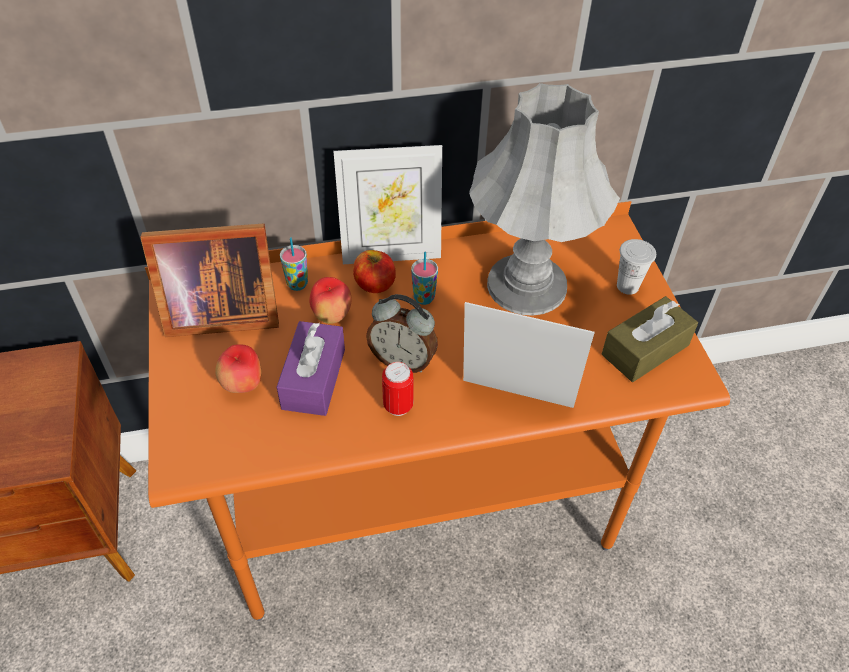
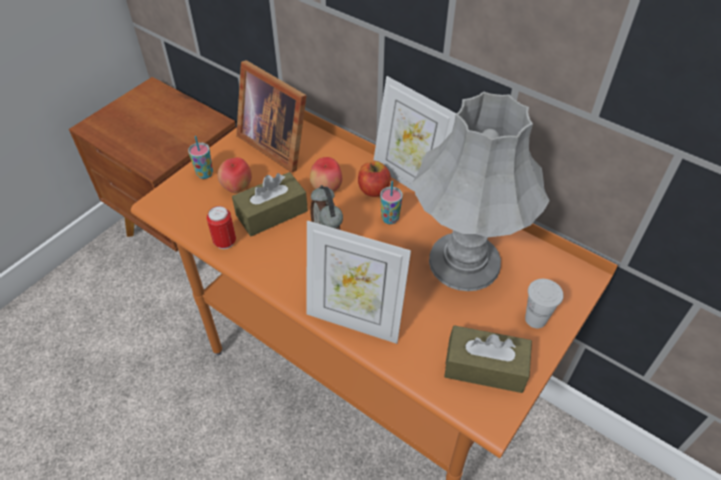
camera: 50 degrees right, 0 degrees up
purple tissue box [277,321,345,416] -> brown tissue box [232,172,308,236]
cup [280,238,308,291] -> cup moved to [188,136,213,179]
can [382,362,414,416] -> can moved to [207,206,236,249]
picture frame [463,302,595,408] -> picture frame turned 135 degrees clockwise [306,221,411,344]

